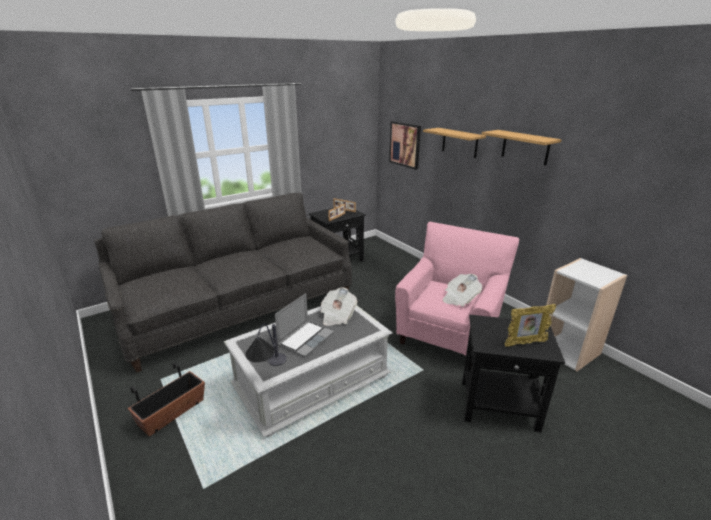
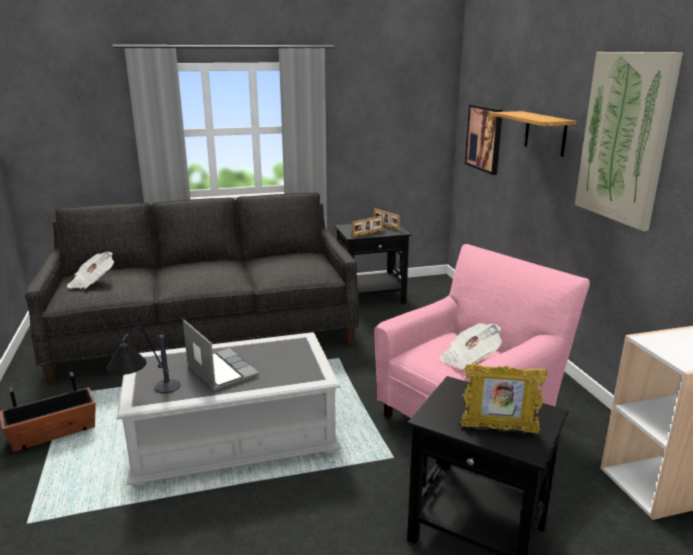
camera: 20 degrees right, 5 degrees down
laptop [275,293,334,357] -> laptop turned 90 degrees counterclockwise [183,319,259,391]
newspaper [321,287,357,326] -> newspaper moved to [67,252,114,289]
shelf [481,130,562,166] -> picture [575,52,683,231]

